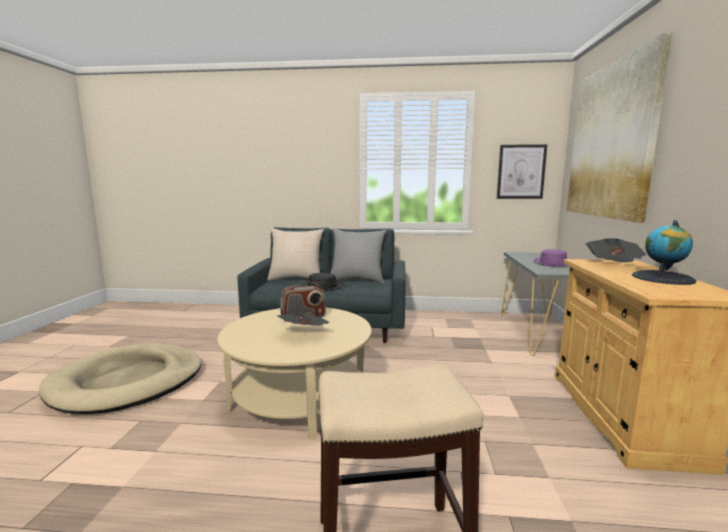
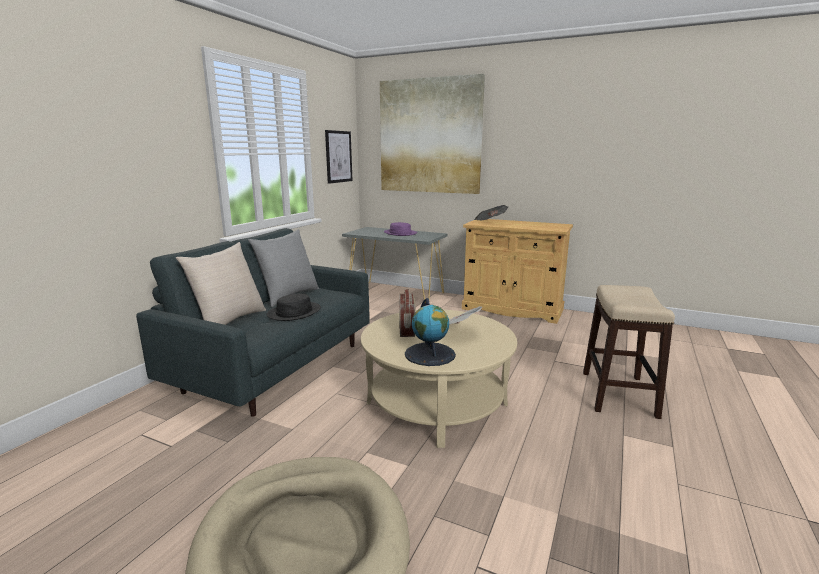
camera: 70 degrees left, 5 degrees up
globe [632,220,696,285] -> globe moved to [405,298,456,366]

